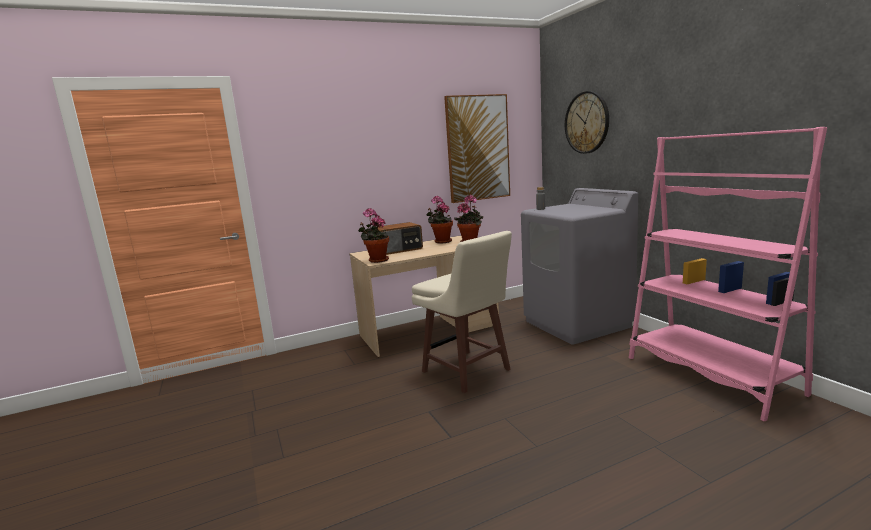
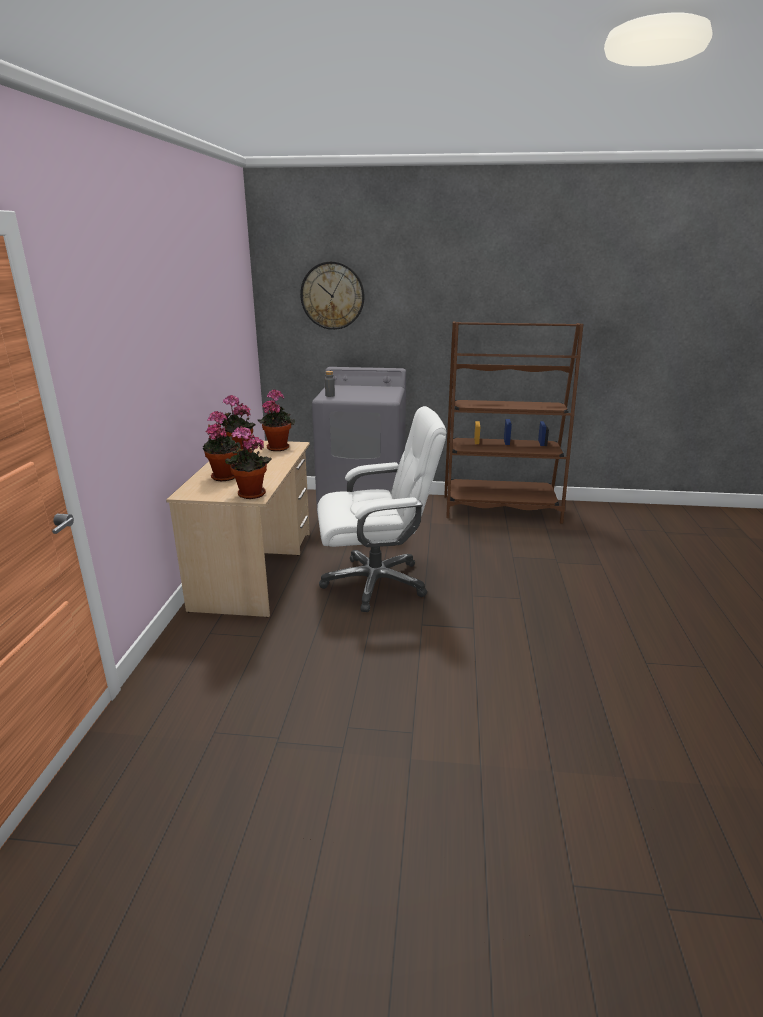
camera: 60 degrees left, 10 degrees up
radio [378,222,423,255] -> potted plant [202,411,241,482]
beige stool [412,231,512,393] -> white office chair [317,406,447,612]
picture [444,94,510,203] -> none
pink bookcase [629,127,827,421] -> brown bookcase [444,322,583,524]

